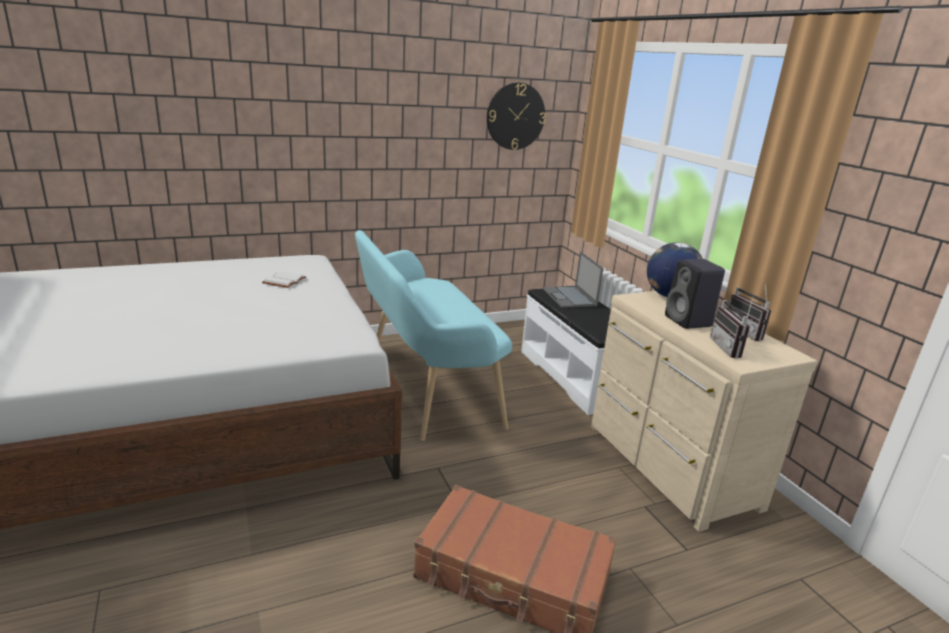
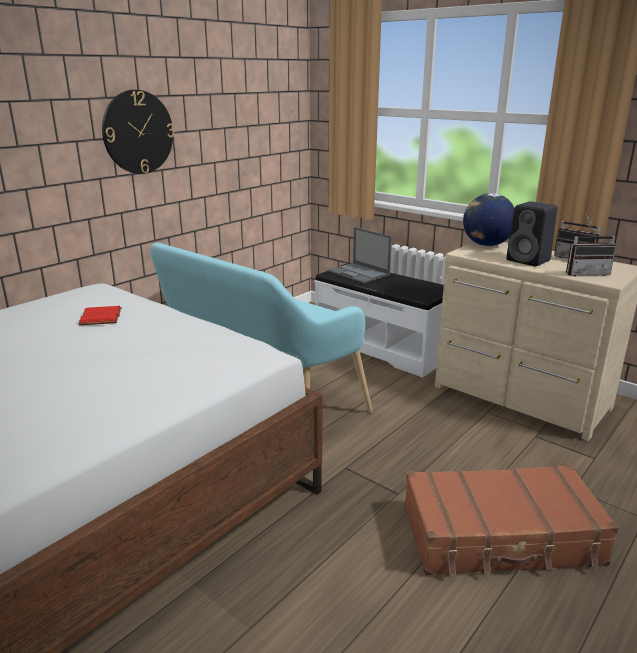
camera: 25 degrees left, 0 degrees up
white book [262,271,306,288] -> red book [78,306,122,325]
wall clock [487,83,546,150] -> wall clock moved to [102,90,174,174]
radio [710,296,754,359] -> radio turned 60 degrees counterclockwise [566,222,616,276]

